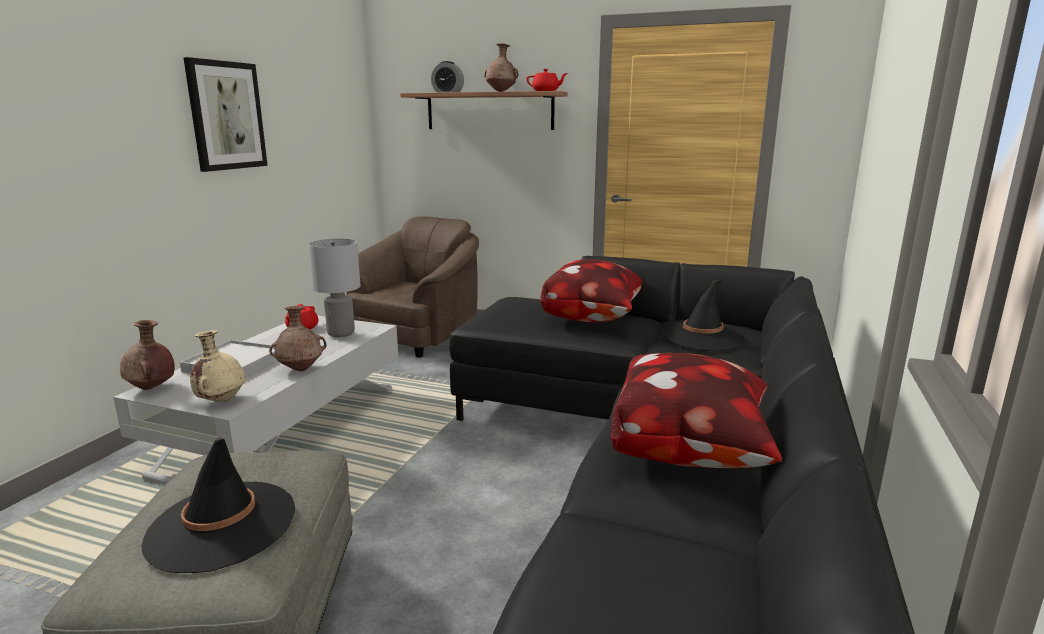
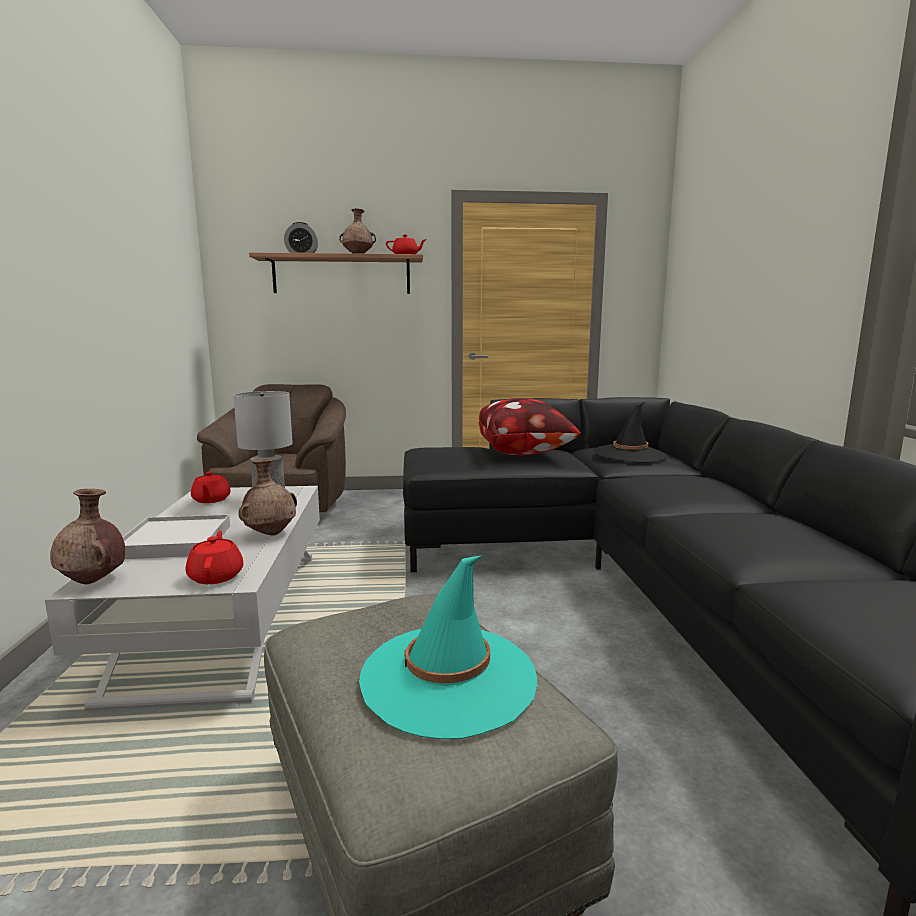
camera: 25 degrees left, 5 degrees down
black hat [141,438,295,573] -> turquoise hat [359,555,537,739]
picture [183,57,268,172] -> none
beige vase [190,330,246,402] -> red teapot [186,531,243,584]
pillow [611,353,782,468] -> none

